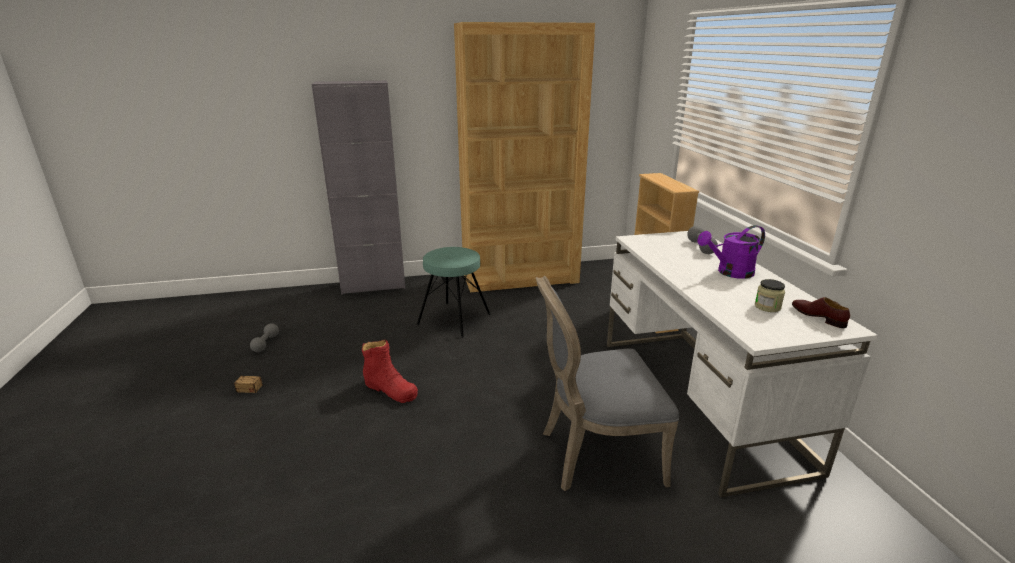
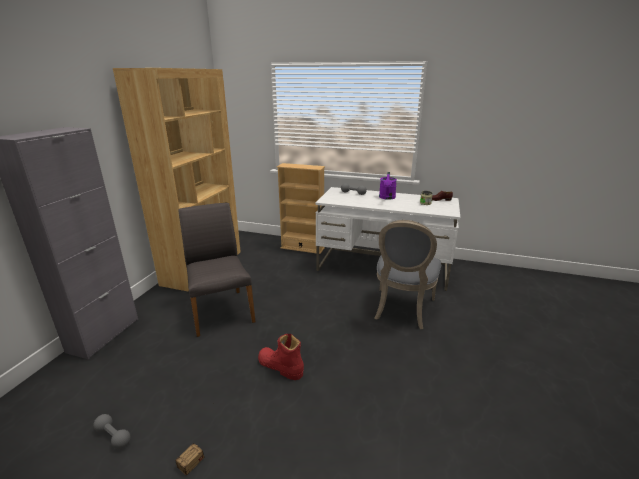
camera: 60 degrees left, 0 degrees up
red boot [362,339,418,403] -> red boot turned 120 degrees counterclockwise [258,334,304,380]
turquoise stool [417,247,491,338] -> grey chair [178,203,256,337]

